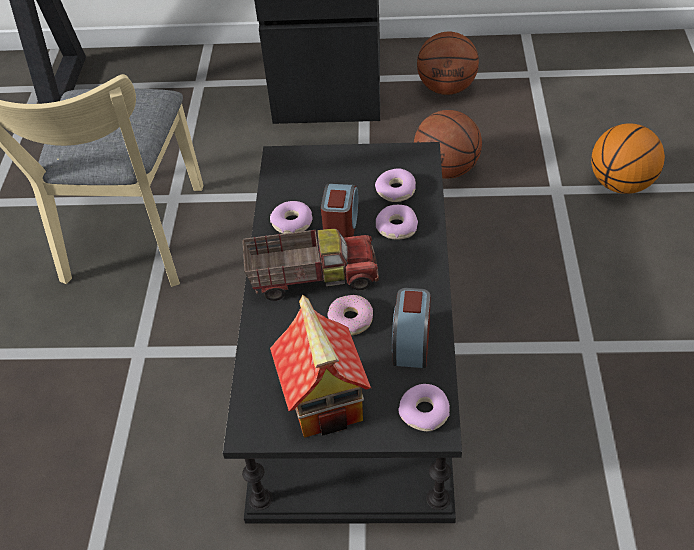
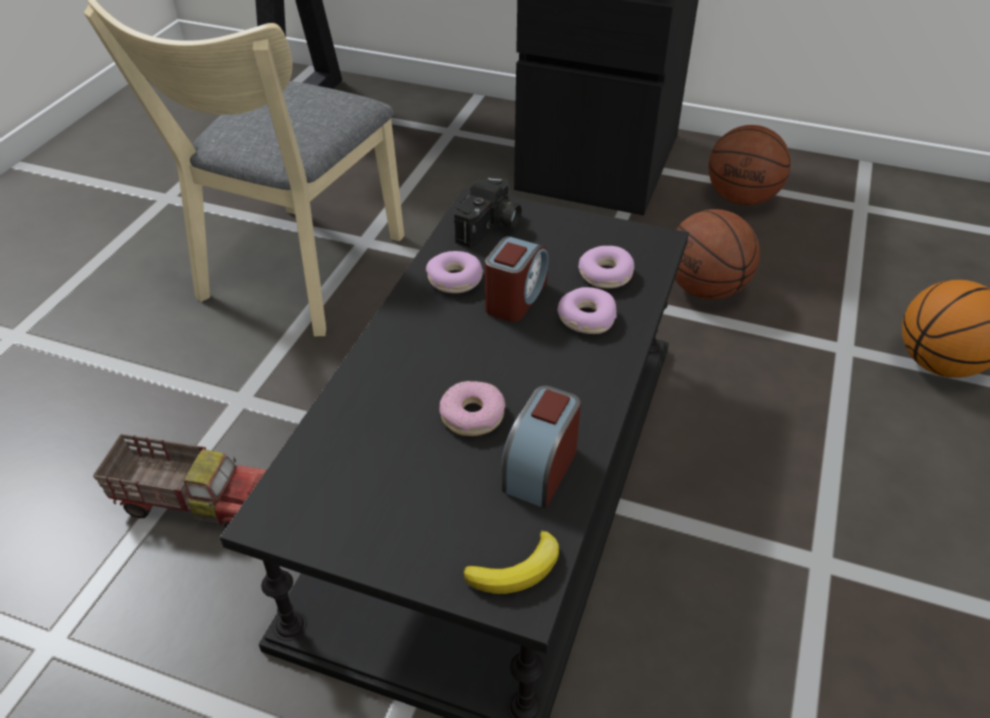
camera: 15 degrees right, 5 degrees down
toy truck [242,229,379,301] -> toy truck moved to [93,434,266,529]
toy house [270,295,371,438] -> none
donut [398,384,450,431] -> banana [463,531,559,594]
none -> camera [454,176,522,248]

